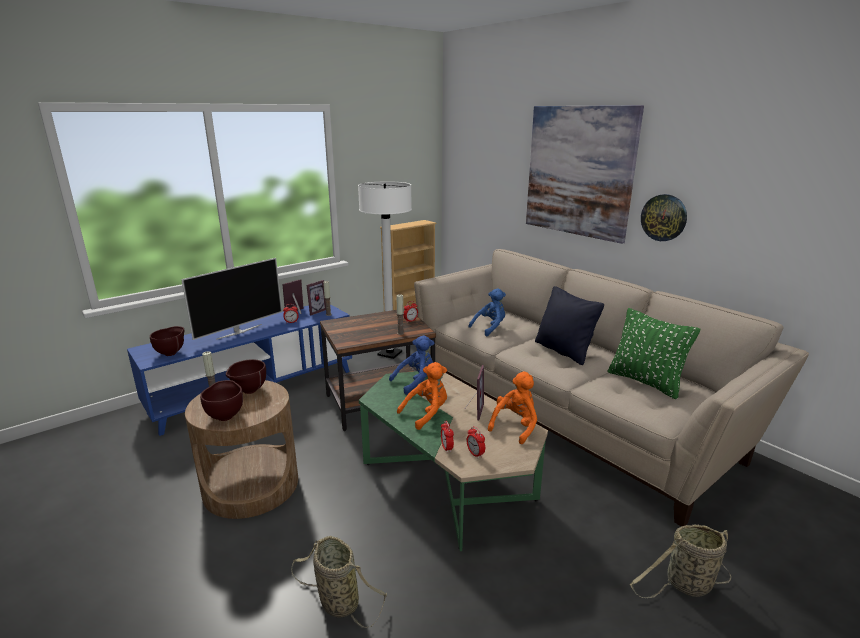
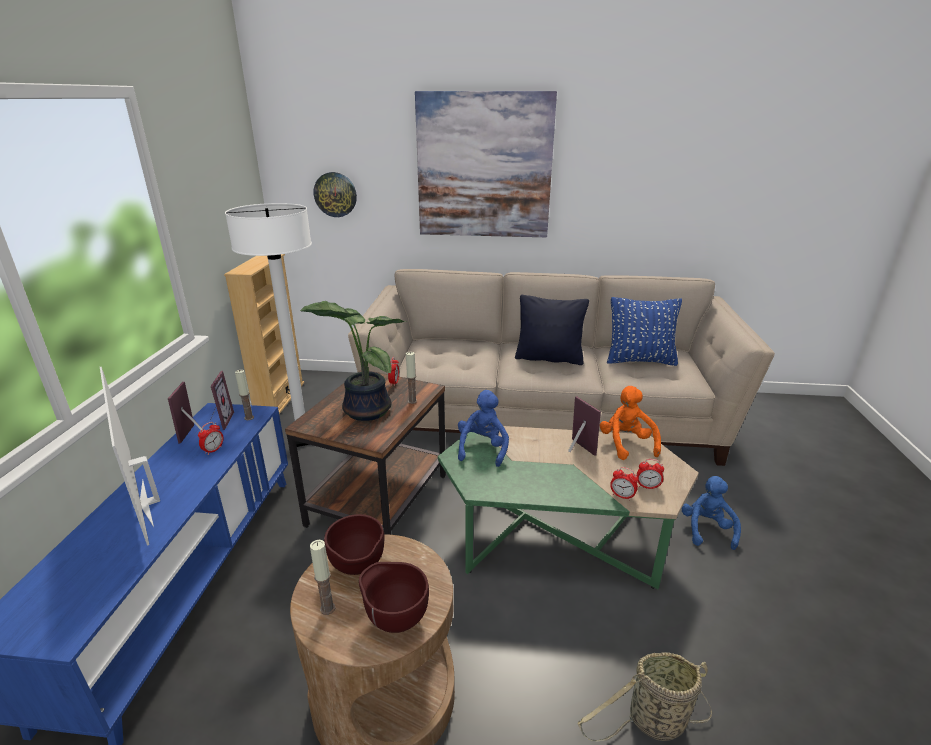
camera: 45 degrees left, 5 degrees up
brown bowl [150,326,184,356] -> none
television [181,258,282,340] -> television turned 150 degrees clockwise [100,367,160,546]
orange plush toy [397,362,447,430] -> none
blue plush toy [468,288,506,337] -> blue plush toy moved to [682,476,741,550]
green pillow [608,308,700,399] -> blue pillow [607,297,682,366]
basket [630,525,731,598] -> none
wall clock [641,194,687,241] -> wall clock moved to [313,172,357,217]
none -> potted plant [300,301,406,421]

